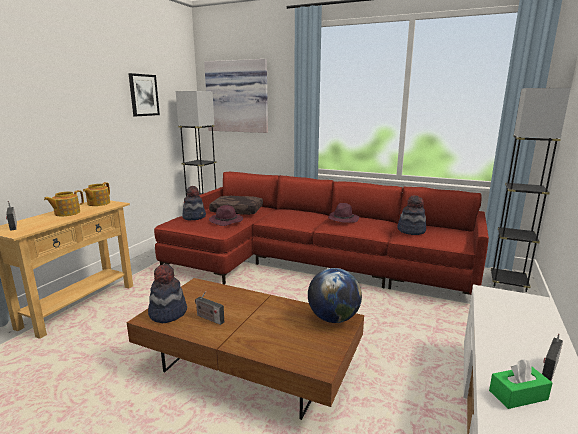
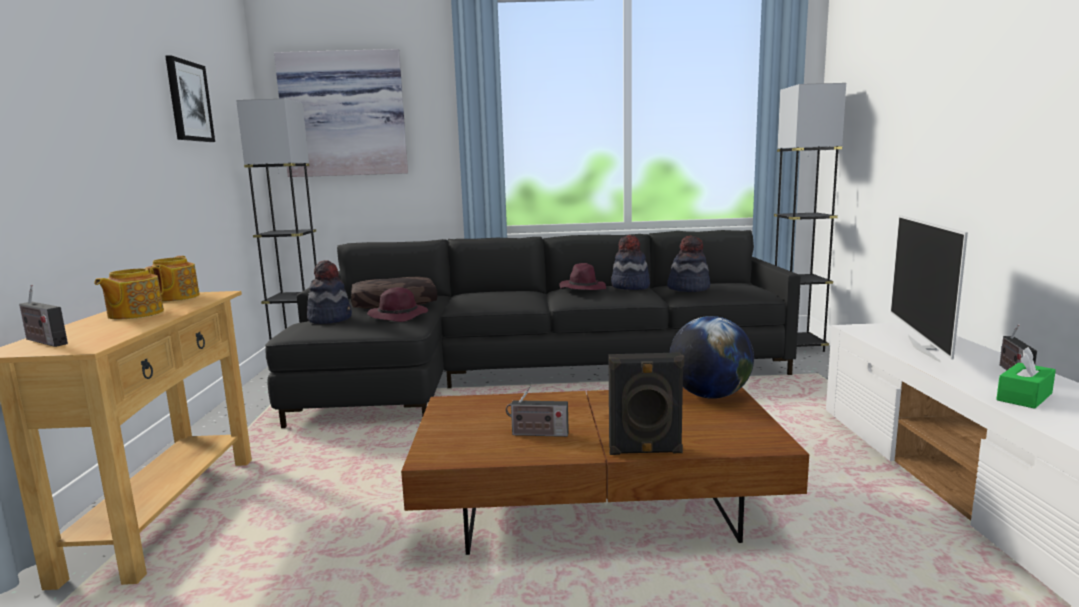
camera: 25 degrees left, 5 degrees down
hat [148,264,187,323] -> hat moved to [611,235,650,290]
red sofa [154,172,489,295] -> black sofa [265,230,801,428]
none -> black speaker [608,352,684,455]
none -> television [890,215,968,362]

